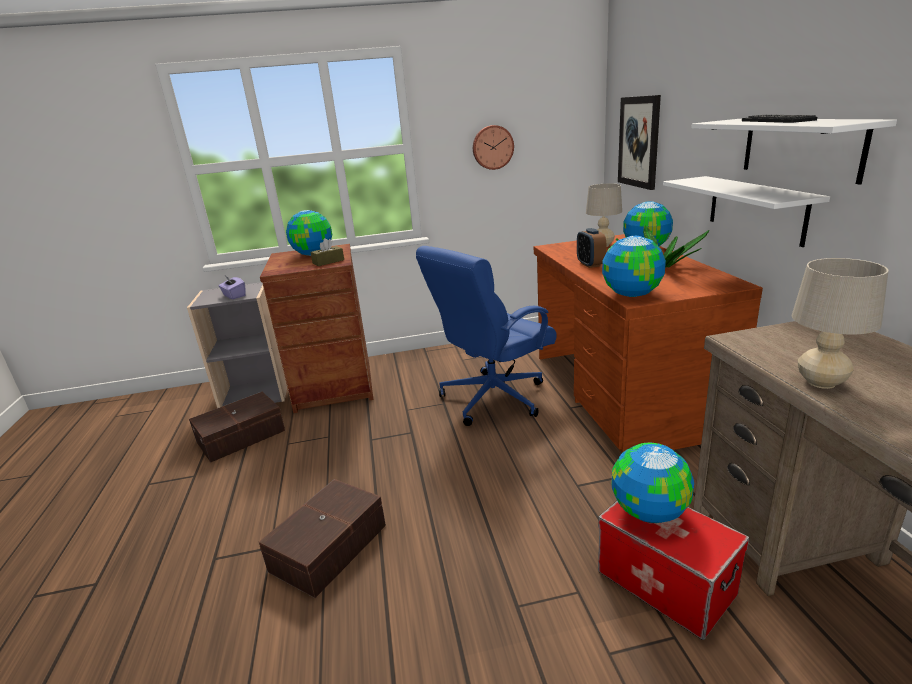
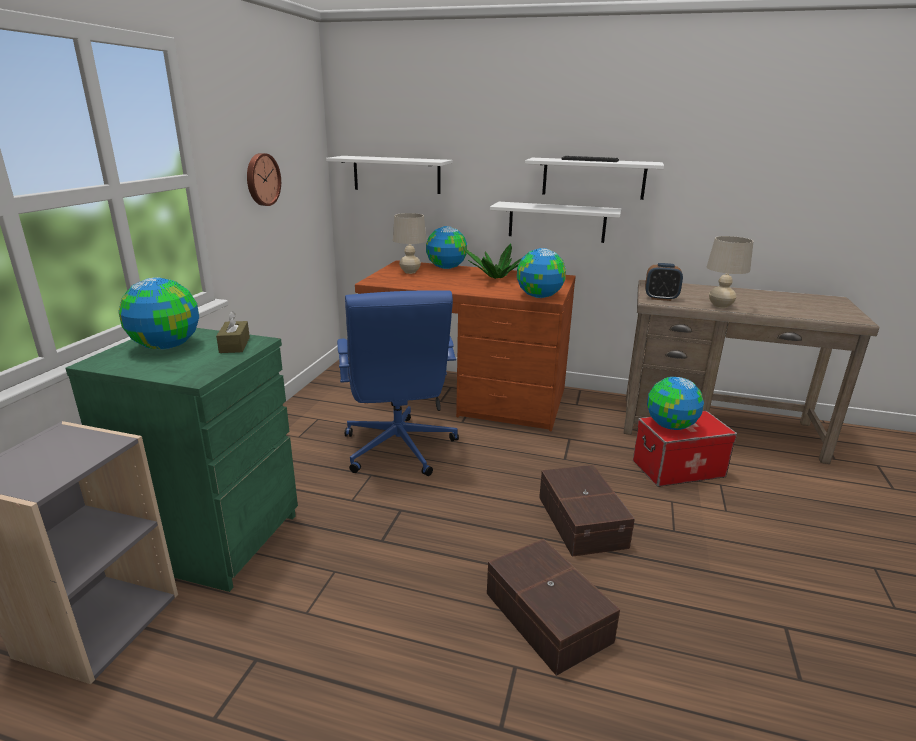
camera: 65 degrees left, 0 degrees up
brown storage box [189,392,285,463] -> brown storage box moved to [539,465,635,557]
purple tissue box [218,276,246,299] -> none
brown dresser [260,244,373,413] -> green dresser [65,328,298,592]
alarm clock [577,228,606,268] -> alarm clock moved to [645,263,683,301]
picture [618,95,661,190] -> white shelf [326,156,452,194]

